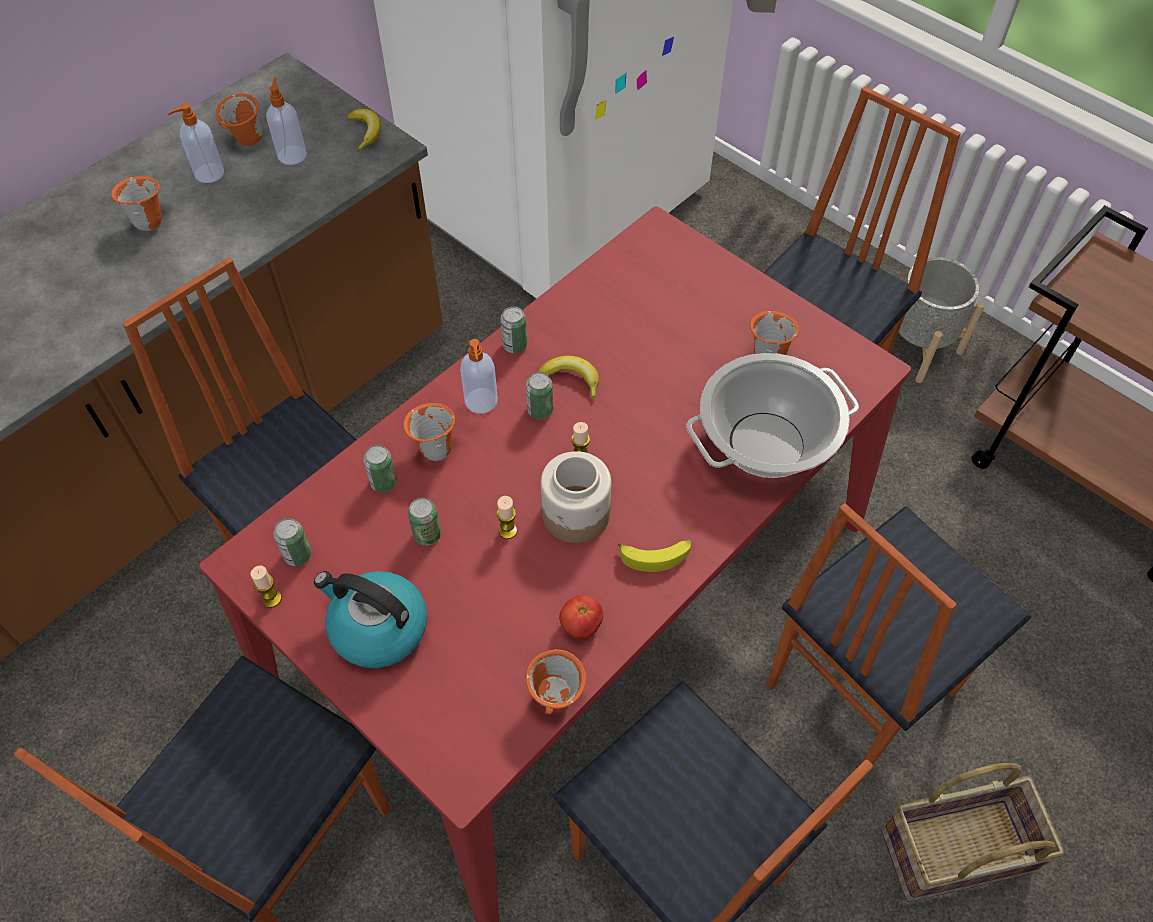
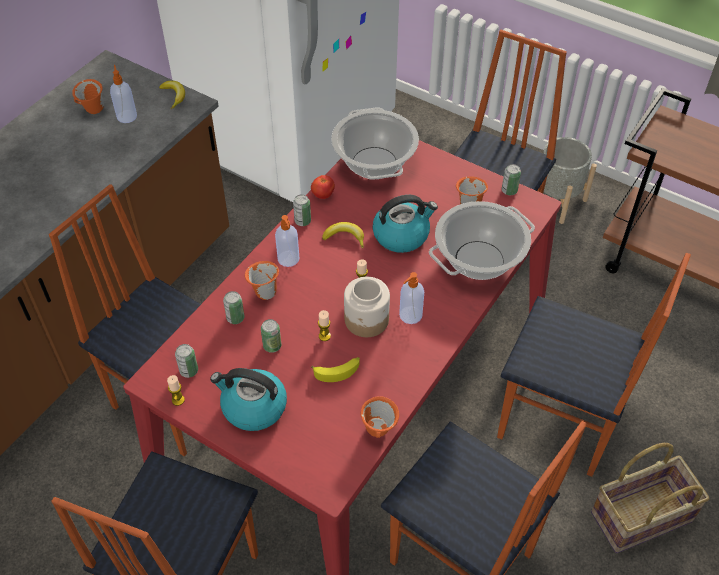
camera: 10 degrees left, 5 degrees down
orange mug [111,176,162,231] -> none
soap dispenser [168,103,224,183] -> soap dispenser moved to [399,272,424,324]
can [526,372,553,419] -> can moved to [502,164,521,195]
tomato [559,595,603,639] -> tomato moved to [311,175,335,199]
banana [617,540,692,572] -> banana moved to [311,357,360,382]
chair [766,504,1031,764] -> chair turned 105 degrees counterclockwise [497,253,691,477]
none -> cooking pot [331,108,419,180]
none -> kettle [372,195,438,253]

